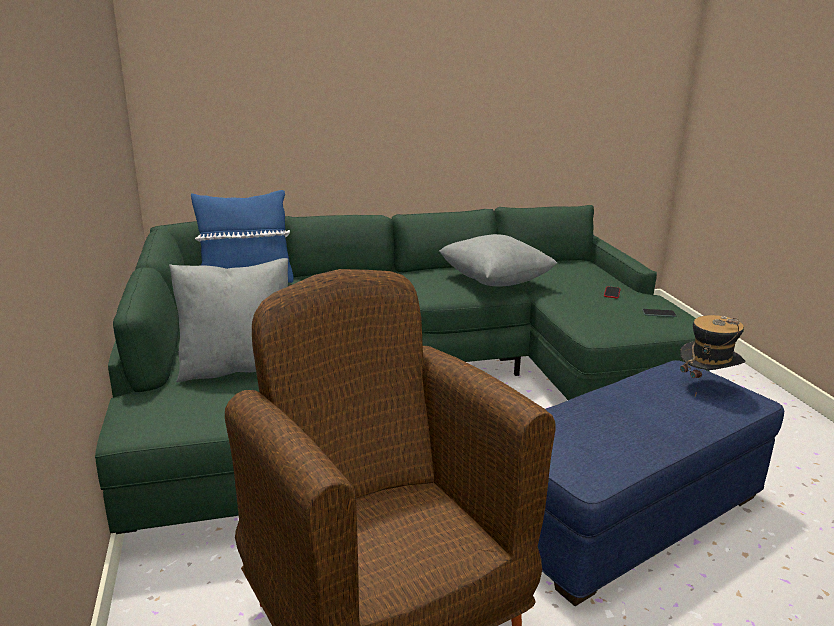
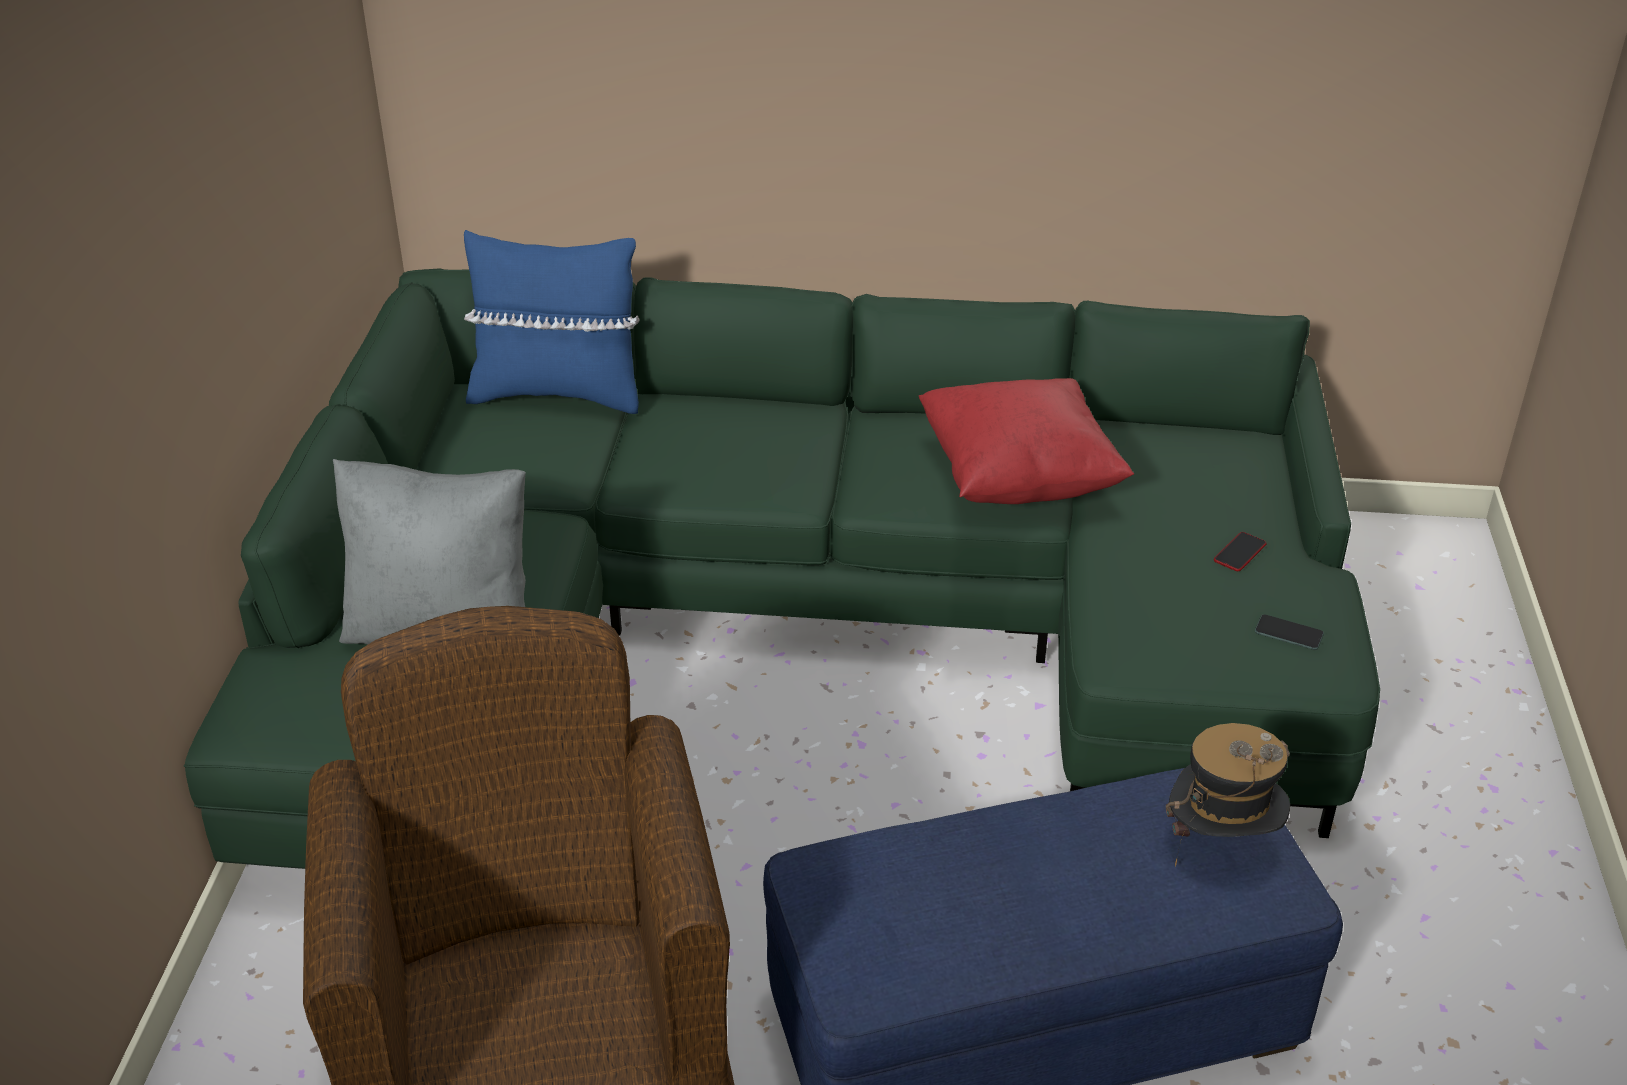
camera: 20 degrees right, 15 degrees up
grey pillow [439,234,557,286] -> red pillow [919,378,1134,504]

